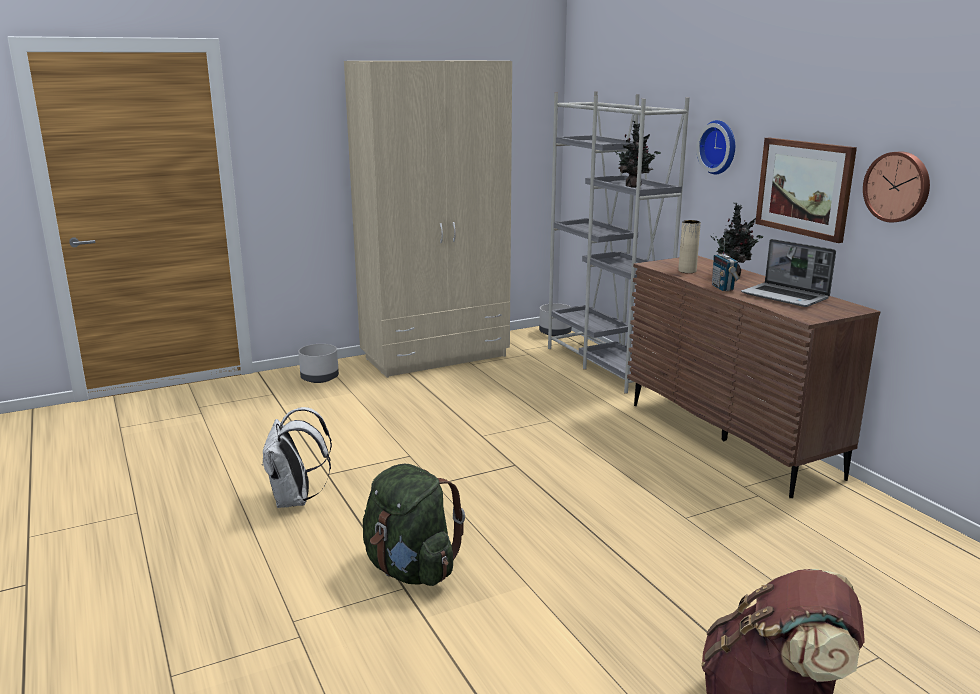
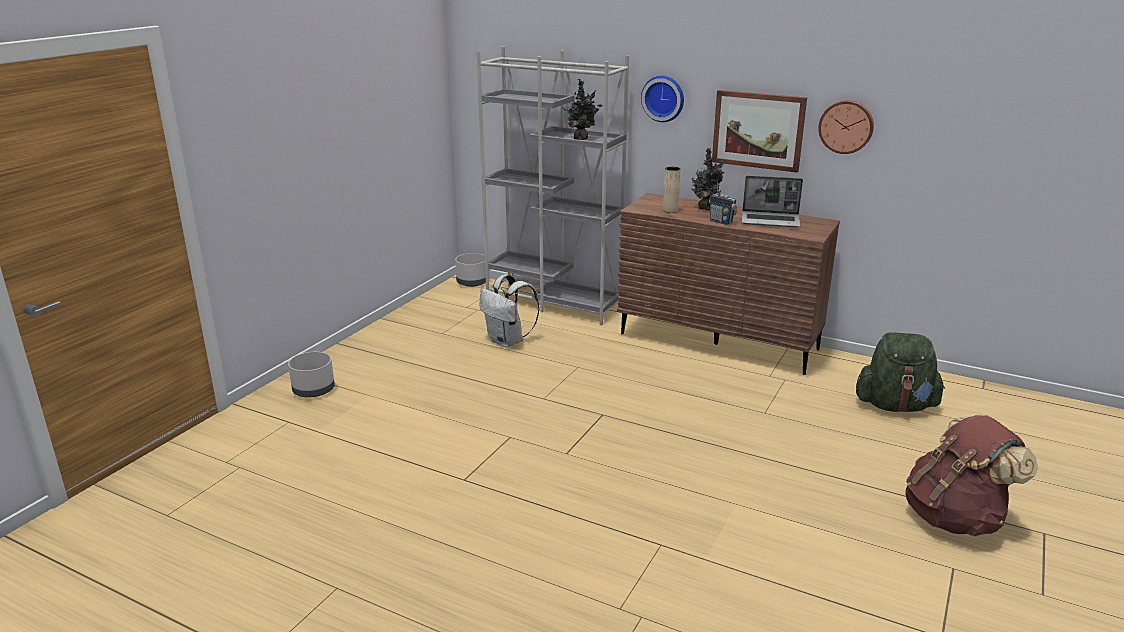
camera: 35 degrees left, 5 degrees up
white backpack [262,407,332,508] -> white backpack moved to [480,274,540,348]
beige wardrobe [344,61,512,378] -> none
green backpack [363,464,465,586] -> green backpack moved to [856,332,945,412]

